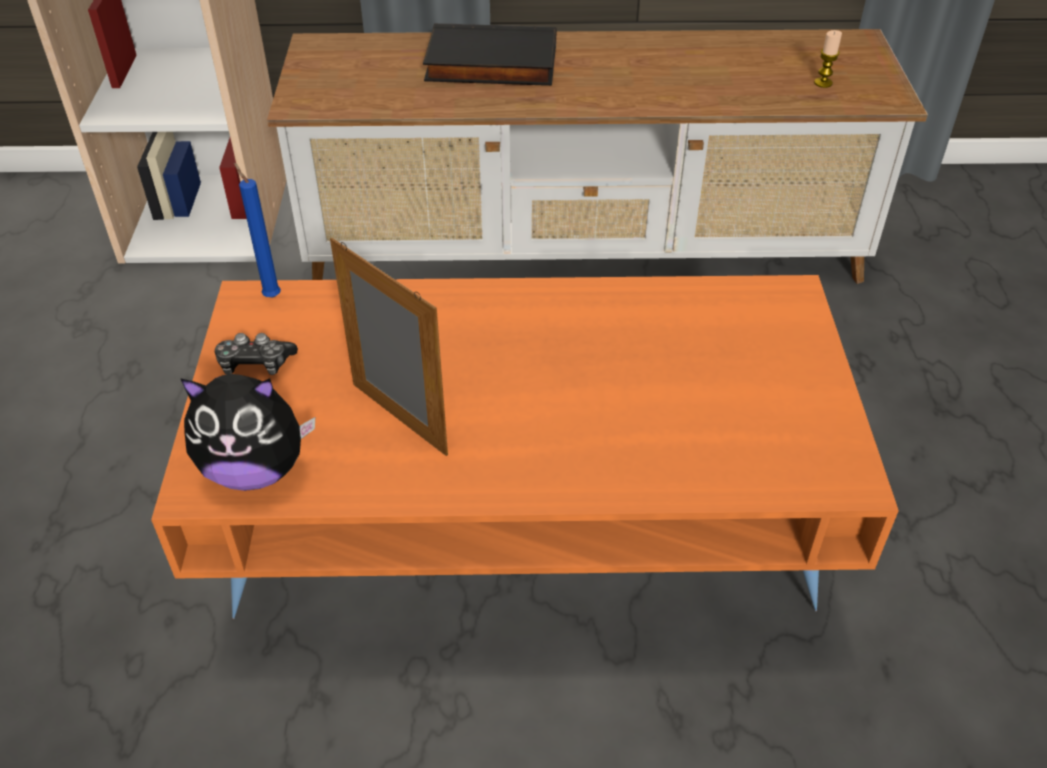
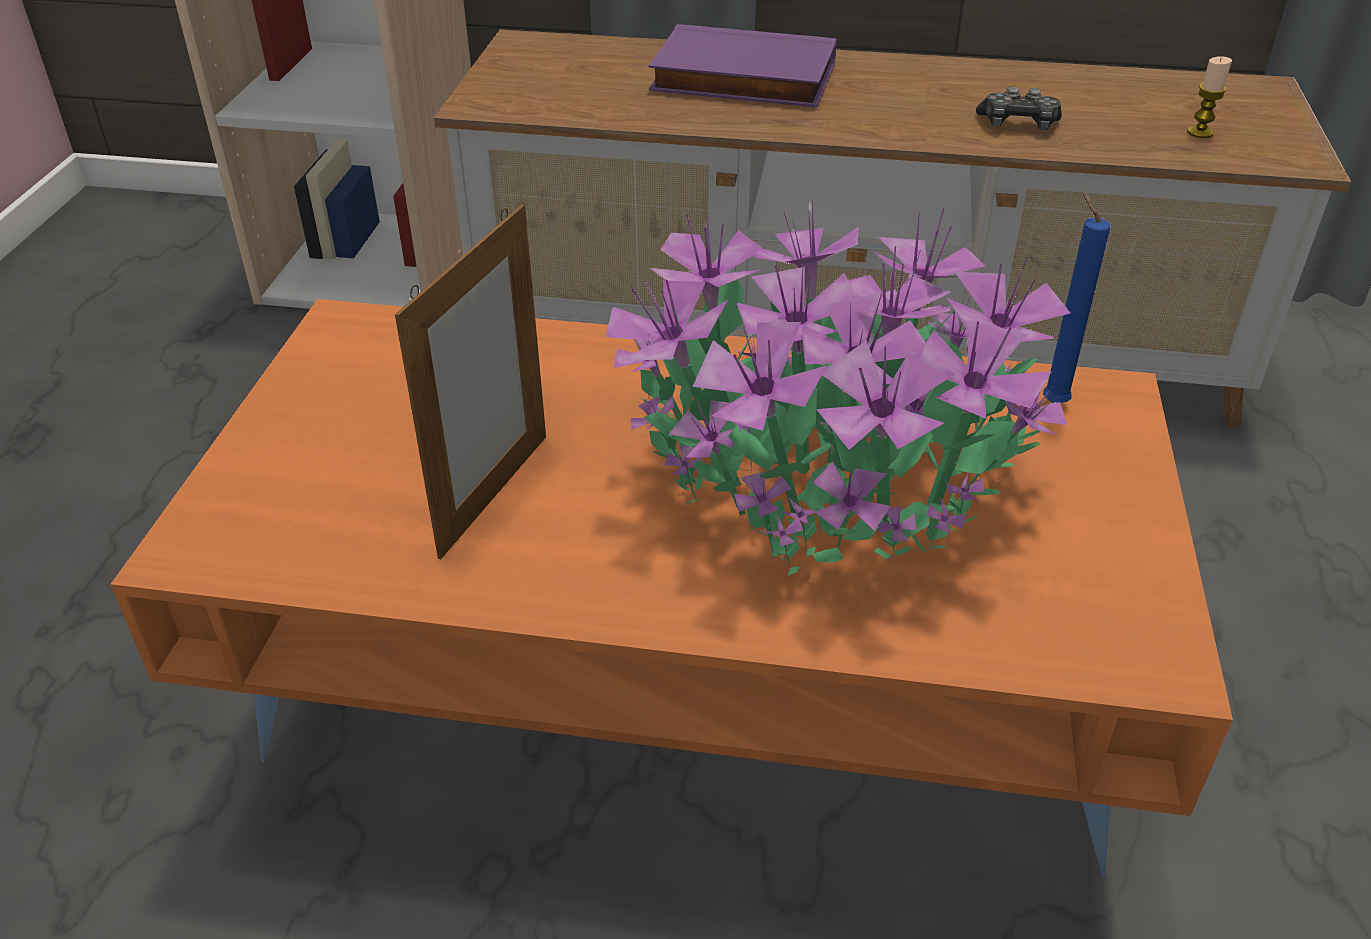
camera: 10 degrees right, 5 degrees down
plush toy [180,374,315,491] -> none
game controller [215,333,298,375] -> game controller moved to [976,86,1062,130]
blue candle [234,162,281,298] -> blue candle moved to [1043,190,1111,403]
picture frame [330,238,448,456] -> picture frame turned 60 degrees clockwise [395,204,546,559]
black book [423,23,556,86] -> purple book [649,24,837,108]
none -> potted plant [606,201,1070,576]

